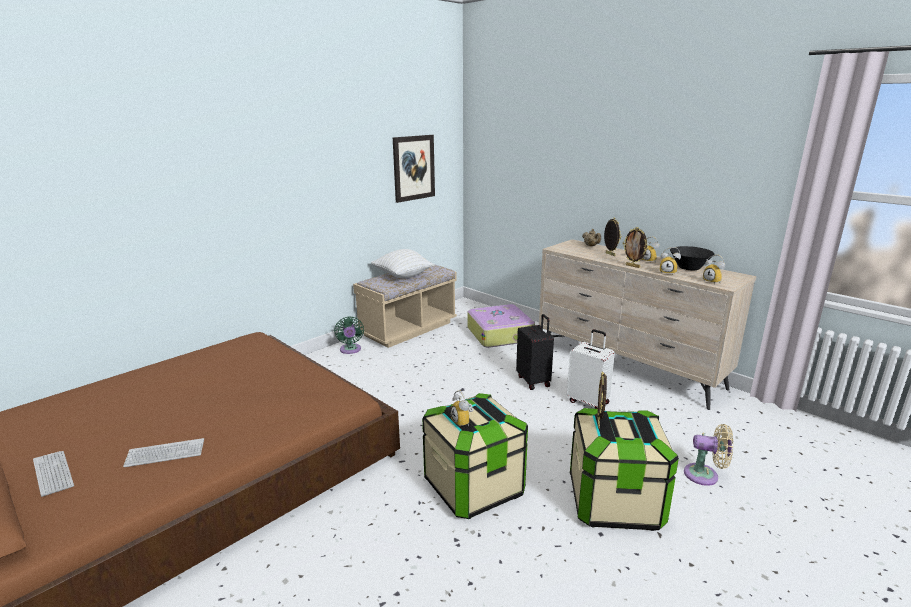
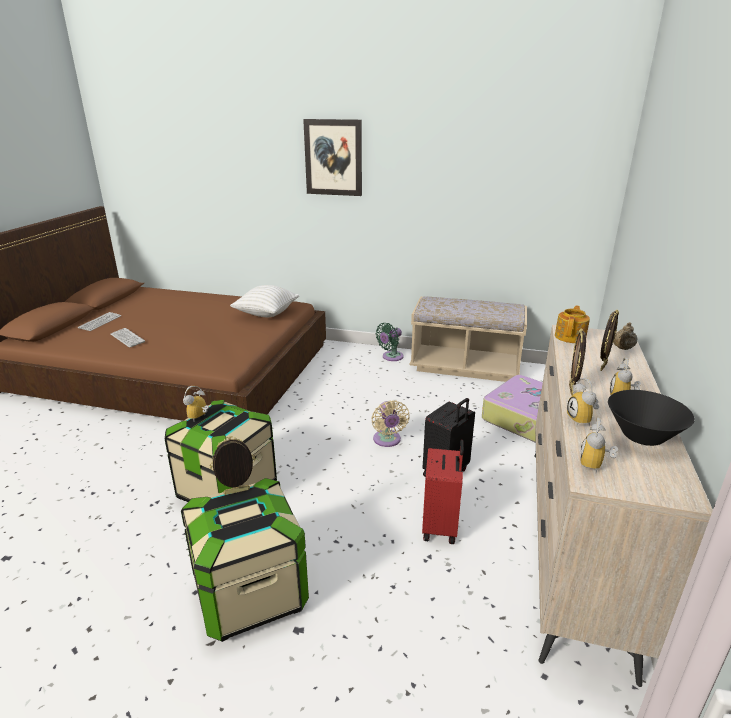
camera: 60 degrees right, 5 degrees up
white pillow [371,249,435,278] -> white pillow moved to [230,285,299,317]
picture [393,135,435,203] -> picture moved to [303,119,362,196]
white suitcase [567,329,615,409] -> red suitcase [422,440,464,544]
beige fan [684,424,733,486] -> beige fan moved to [371,400,409,447]
none -> teapot [555,305,590,343]

